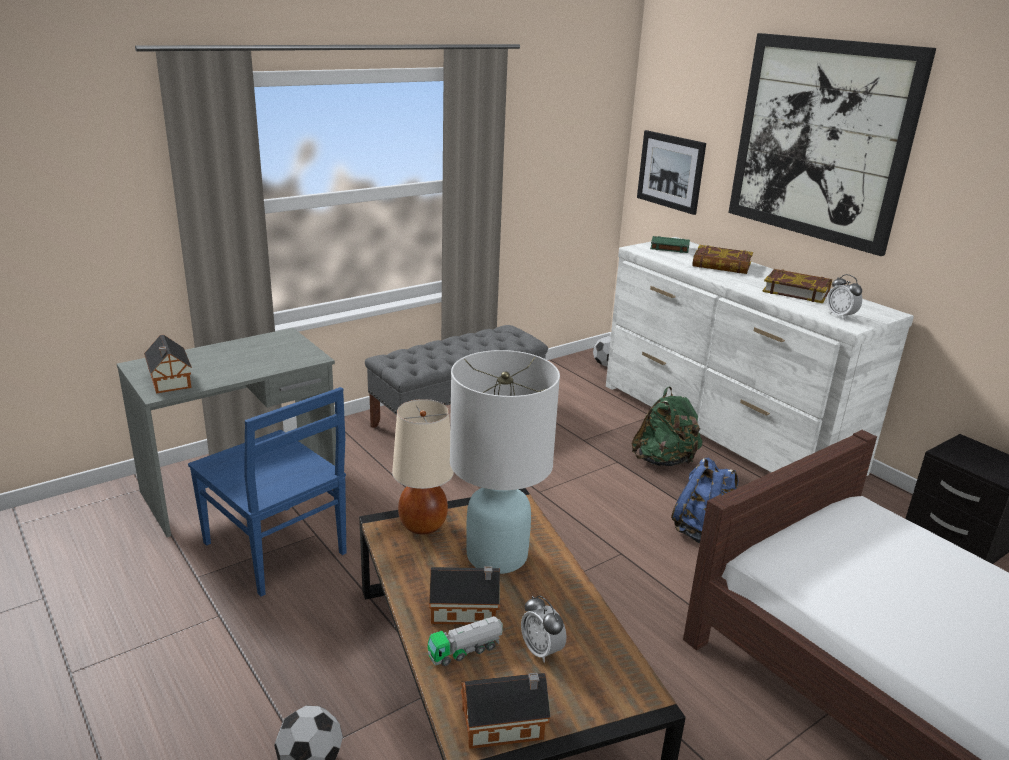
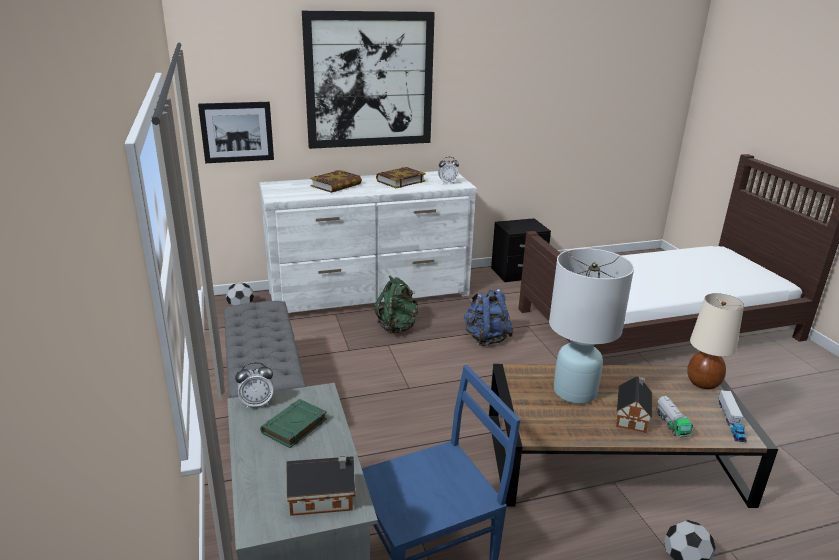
camera: 70 degrees left, 0 degrees up
beige table lamp [392,399,454,535] -> beige table lamp moved to [687,293,744,389]
toy house [461,673,551,749] -> toy truck [718,390,747,442]
alarm clock [521,596,566,663] -> alarm clock moved to [235,362,274,408]
green book [650,236,690,253] -> green book moved to [260,399,327,448]

